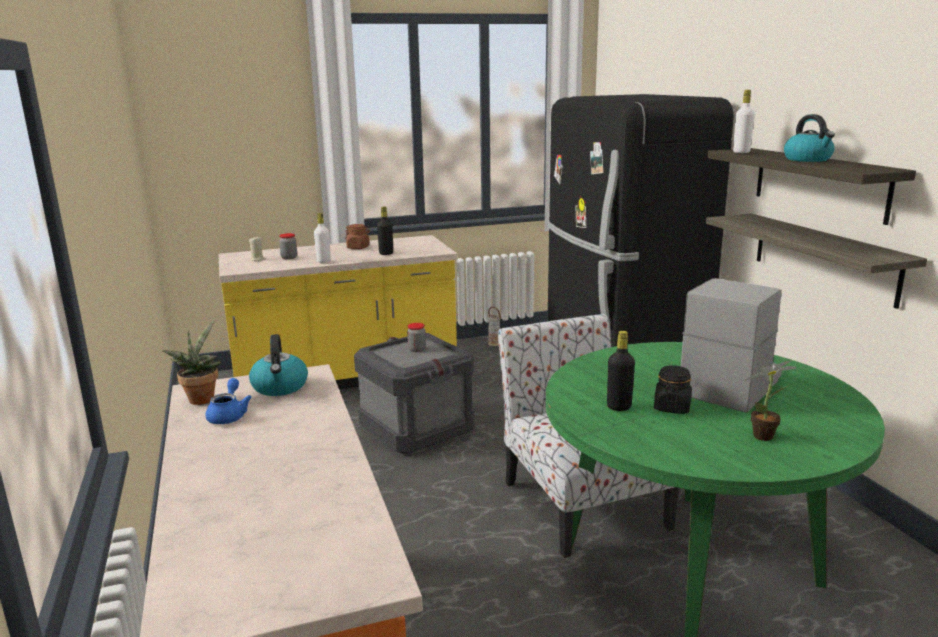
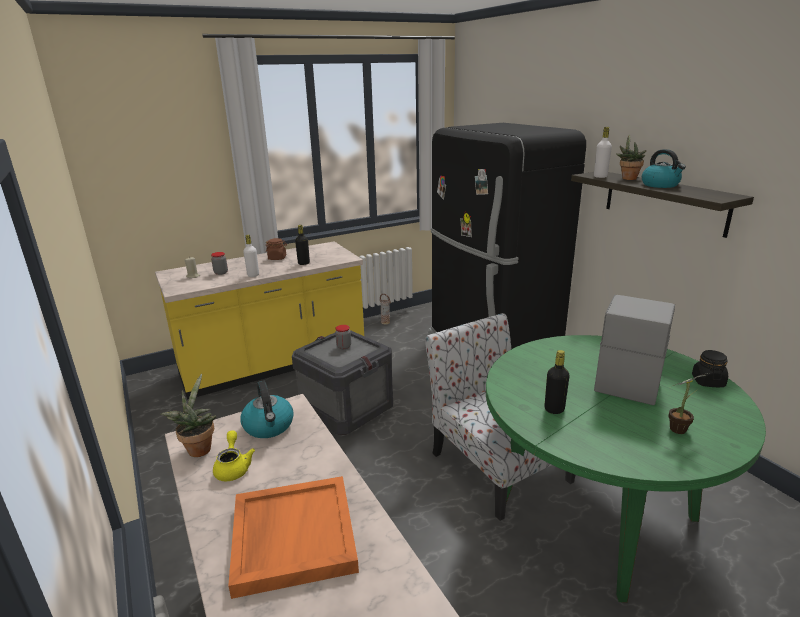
camera: 10 degrees left, 5 degrees up
blue teapot [206,378,252,424] -> yellow teapot [213,430,255,481]
black jar [654,365,692,414] -> black jar moved to [692,350,728,387]
shelf [706,213,927,309] -> none
none -> orange tray [228,476,359,599]
none -> potted plant [616,134,646,180]

